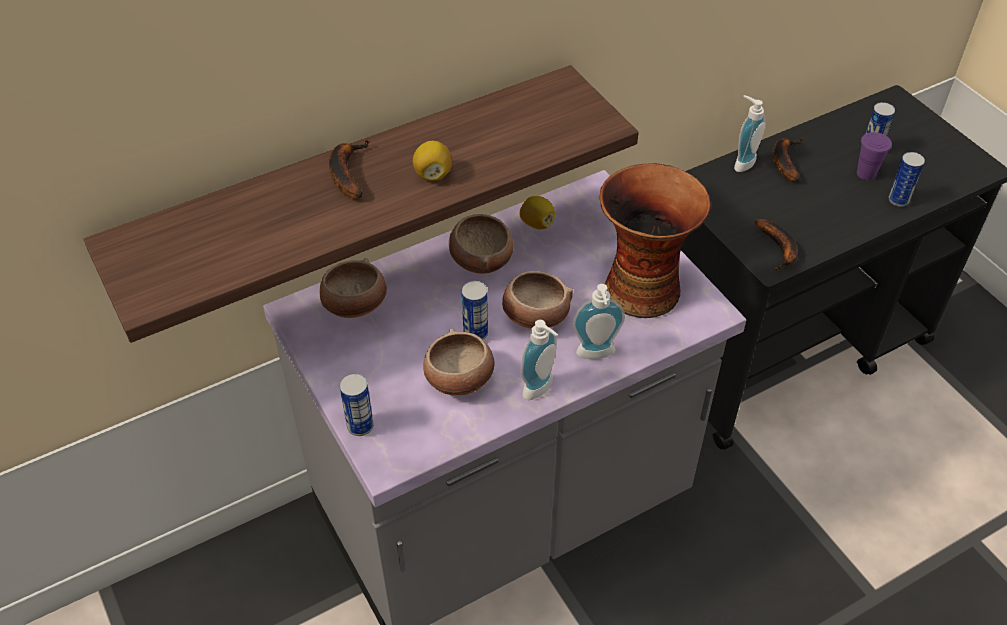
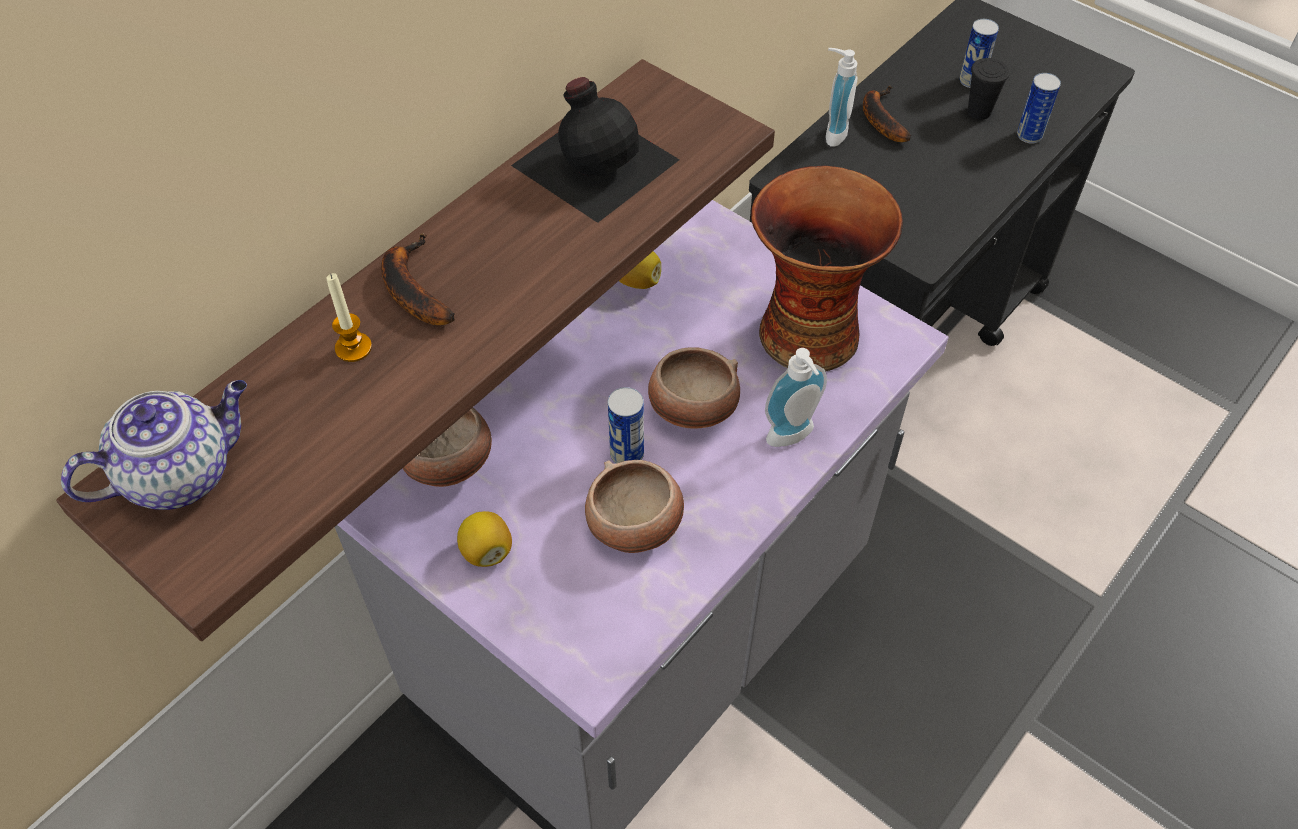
camera: 20 degrees left, 5 degrees up
can [340,374,373,436] -> none
lemon [413,141,452,181] -> lemon moved to [457,511,512,567]
bowl [449,214,513,274] -> none
soap dispenser [521,320,558,400] -> none
banana [755,219,798,271] -> none
purple cup [857,132,892,180] -> black cup [968,58,1010,120]
none -> teapot [61,380,247,510]
none -> candle [326,273,372,362]
none -> black bottle [511,77,680,223]

